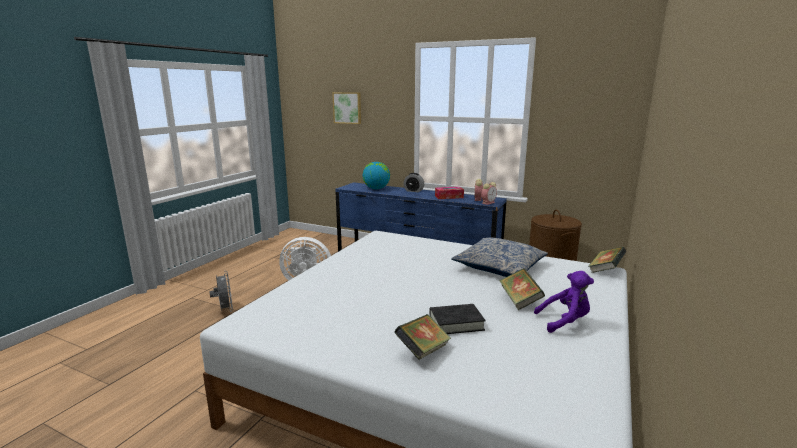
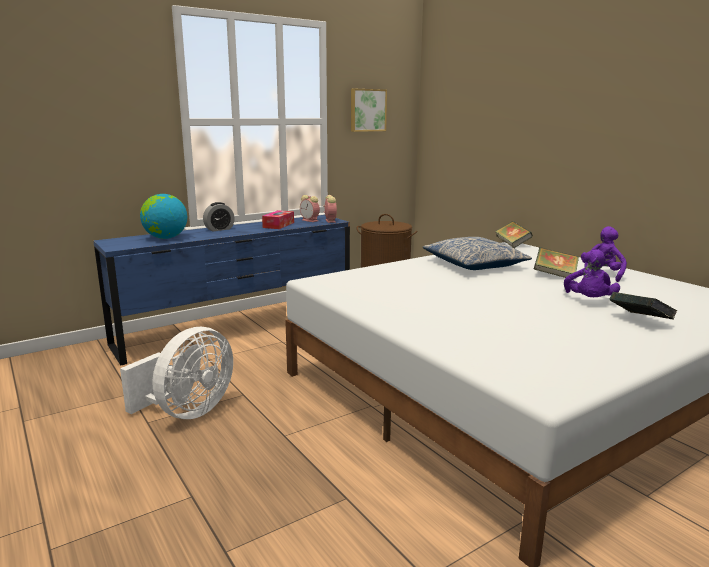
camera: 60 degrees left, 0 degrees up
grey fan [209,271,233,312] -> none
picture [332,92,361,124] -> picture moved to [351,89,387,132]
black book [429,304,486,334] -> purple plush toy [564,249,620,297]

